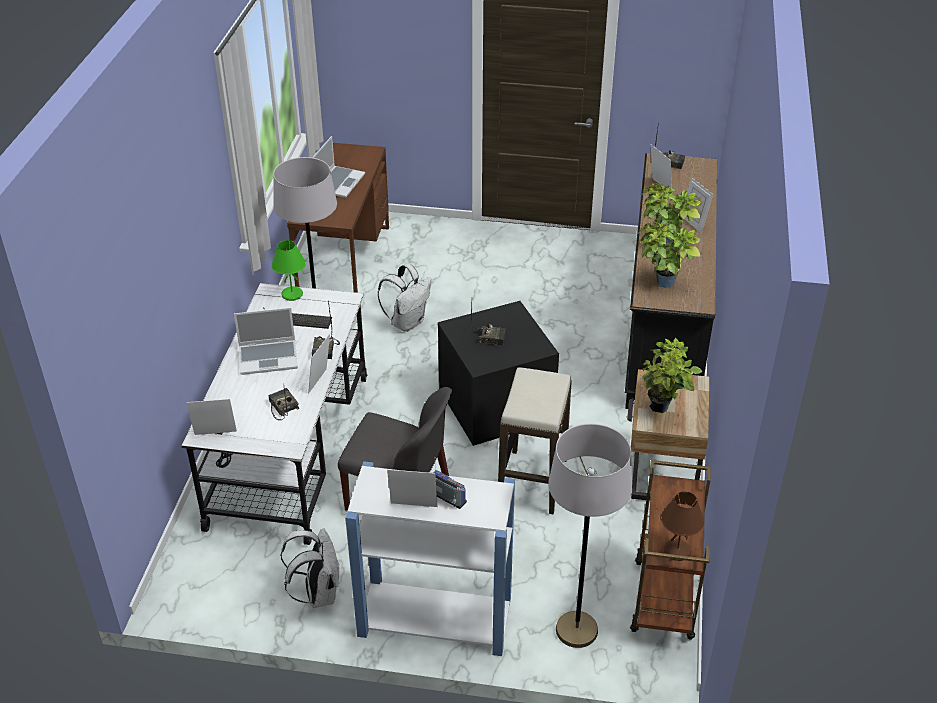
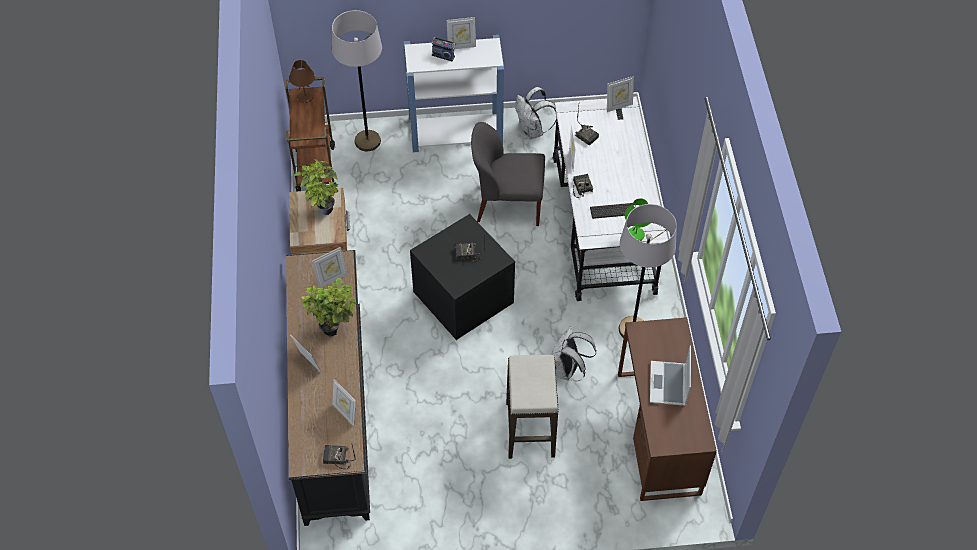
camera: 165 degrees right, 15 degrees up
laptop [234,307,298,375] -> none
stool [498,367,572,514] -> stool moved to [506,355,559,459]
potted plant [638,221,700,288] -> picture frame [312,247,348,288]

